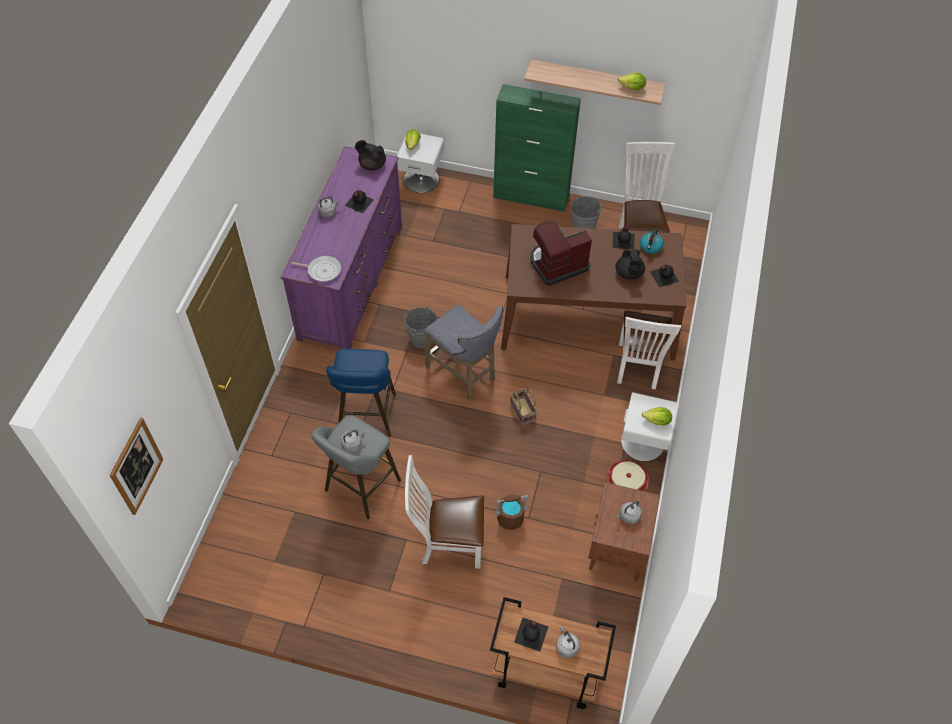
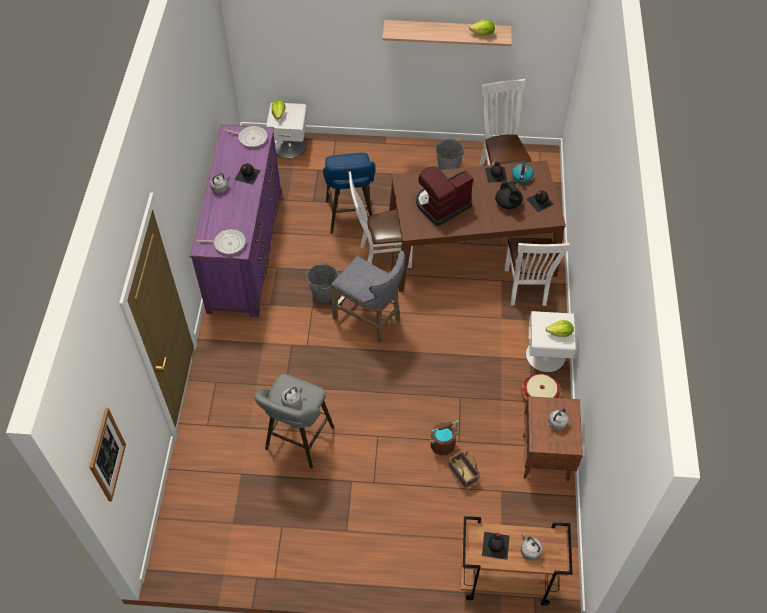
camera: 10 degrees left, 0 degrees up
blue stool [326,349,396,437] -> blue stool moved to [323,153,375,234]
black teapot [355,140,386,170] -> frying pan [224,126,268,147]
white chair [405,455,484,569] -> white chair moved to [349,171,413,268]
green cabinet [493,84,581,212] -> none
basket [510,387,537,425] -> basket moved to [448,451,480,489]

